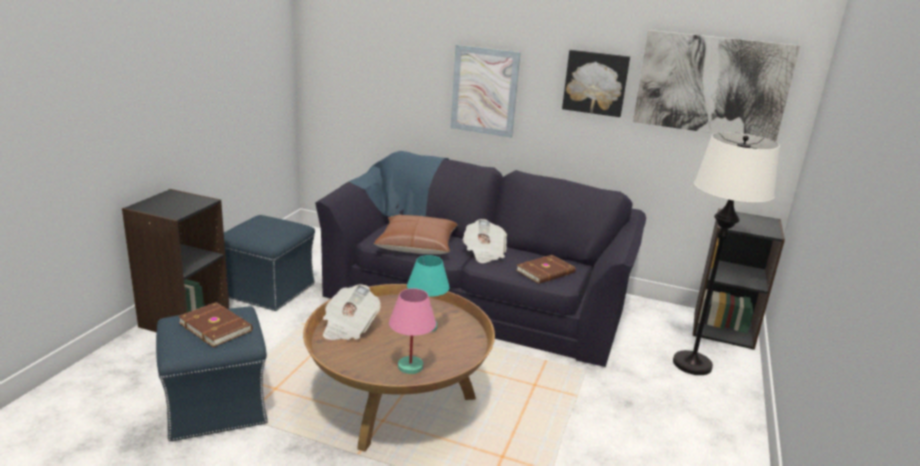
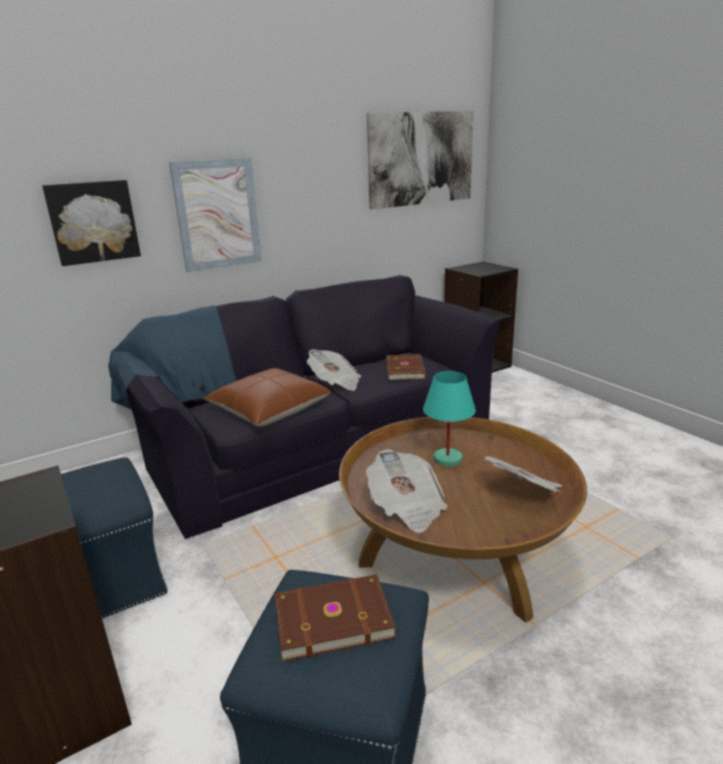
camera: 50 degrees left, 0 degrees up
pink table lamp [389,288,436,374] -> newspaper [484,456,562,493]
picture [562,50,630,117] -> picture moved to [42,180,141,266]
white floor lamp [673,132,780,375] -> none

